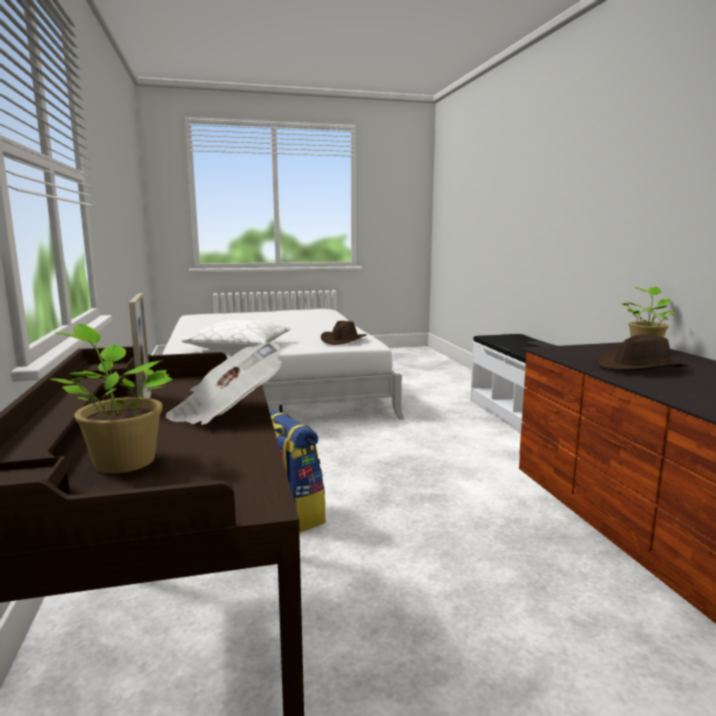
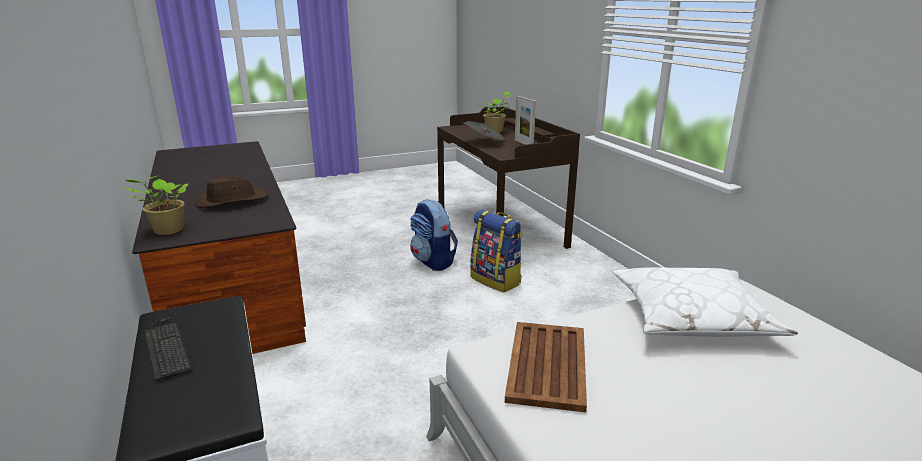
camera: 170 degrees right, 10 degrees up
brown hat [321,321,367,345] -> brown tray [505,322,587,413]
none -> backpack [410,199,458,271]

